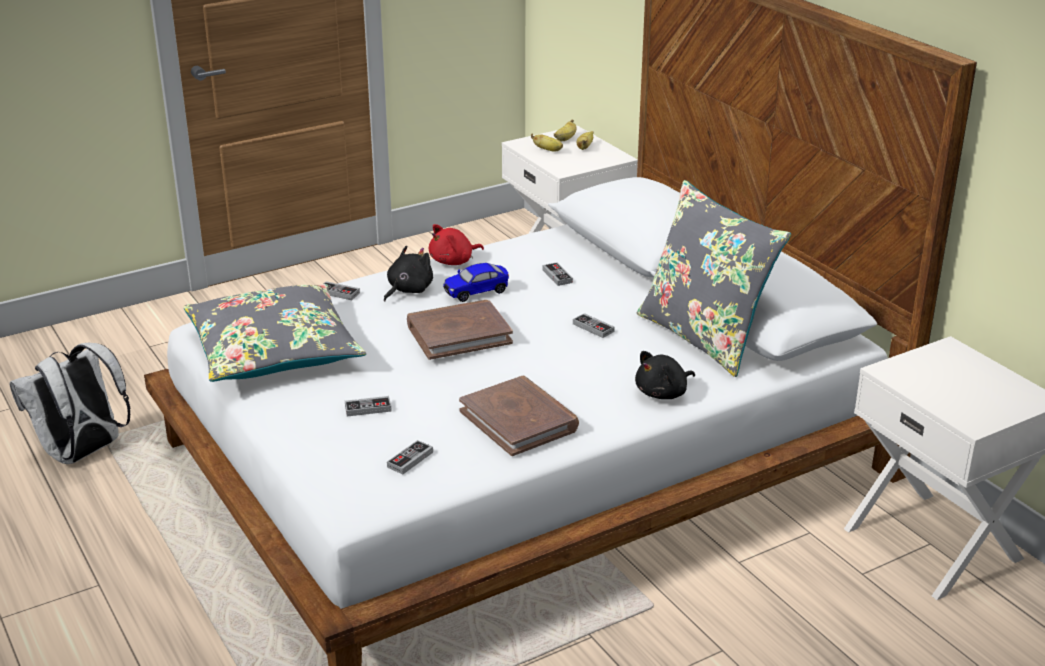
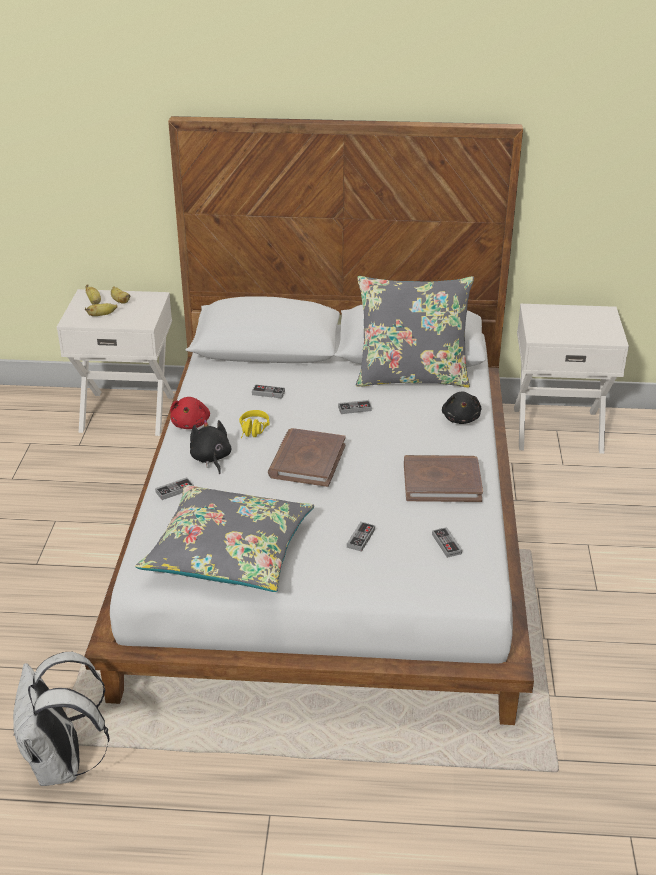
camera: 55 degrees left, 5 degrees up
toy car [443,263,509,302] -> yellow headphones [239,410,269,438]

